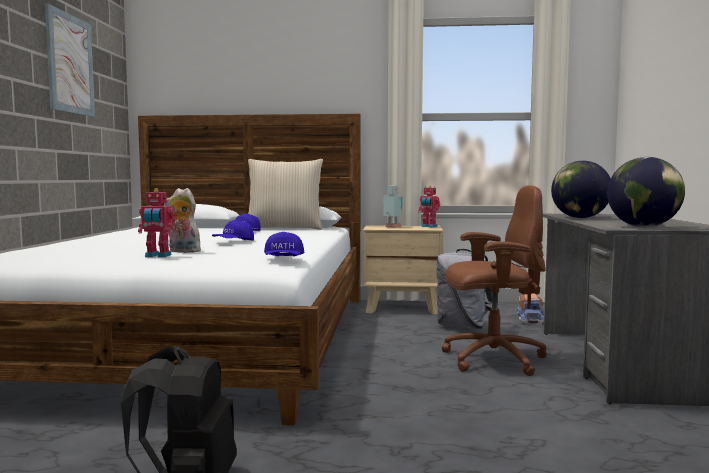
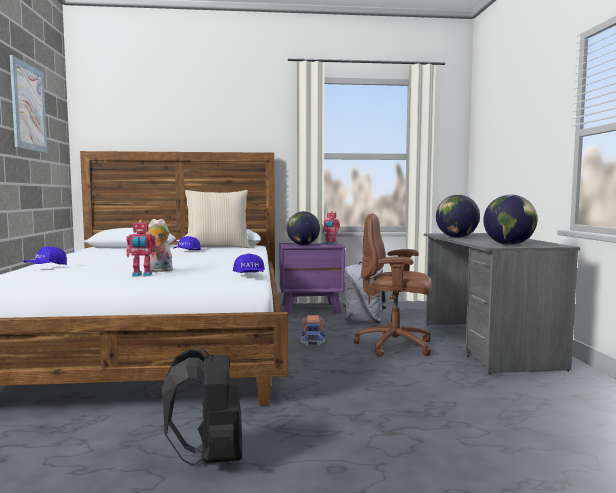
camera: 10 degrees left, 0 degrees up
blue cap [212,220,254,240] -> blue cap moved to [23,246,67,265]
beige nightstand [363,225,443,315] -> purple nightstand [279,243,345,315]
toy robot [383,186,403,227] -> globe [287,211,320,245]
brown office chair [442,185,547,376] -> brown office chair turned 150 degrees counterclockwise [354,213,432,357]
toy truck [517,294,544,324] -> toy truck moved to [301,315,325,345]

